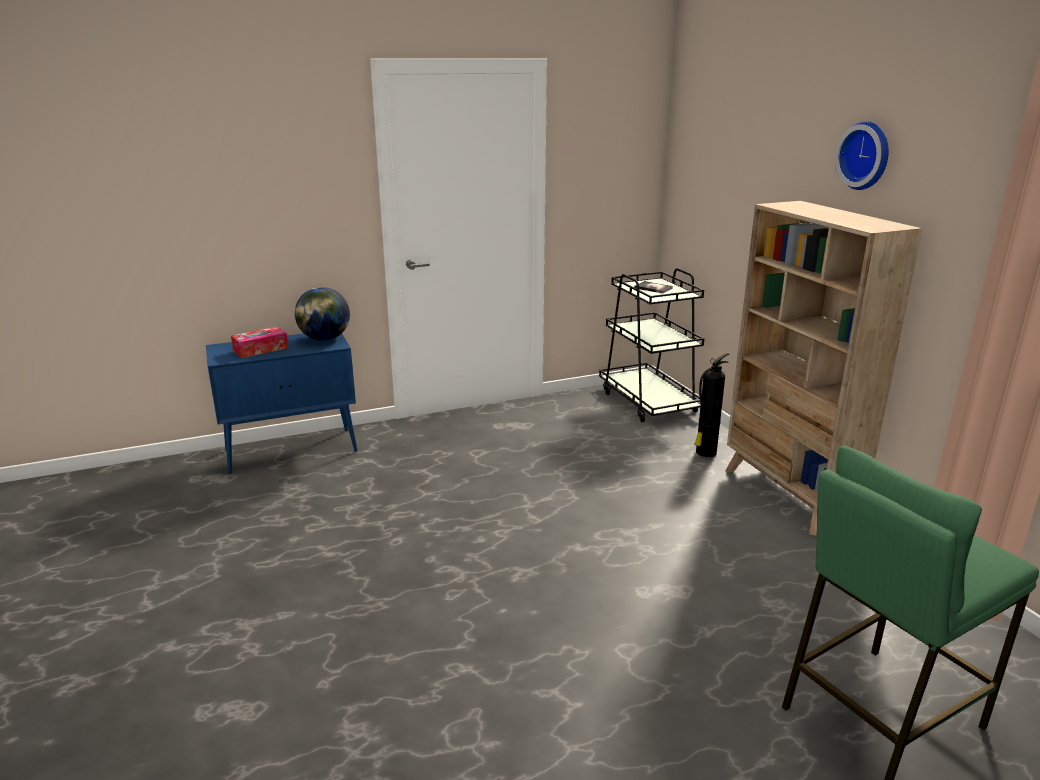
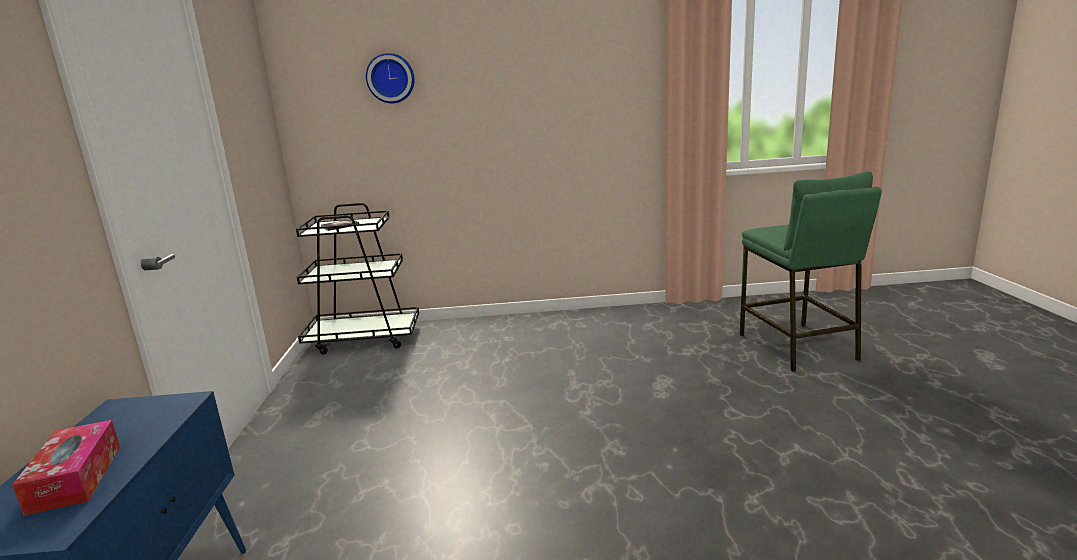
camera: 70 degrees left, 5 degrees down
globe [295,287,350,341] -> none
fire extinguisher [694,353,729,457] -> none
beige bookcase [726,201,922,536] -> none
wall clock [835,121,889,190] -> wall clock moved to [366,53,415,103]

